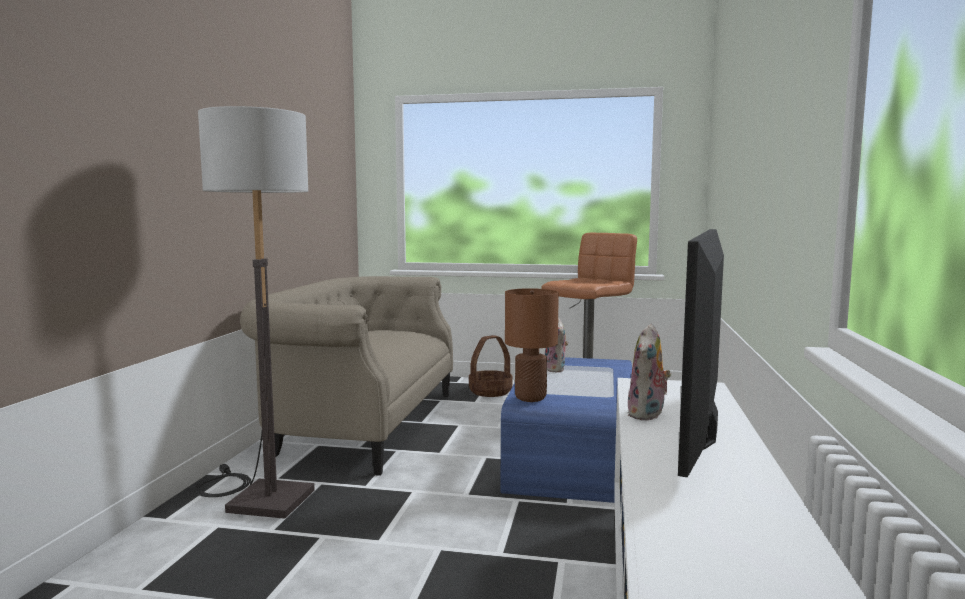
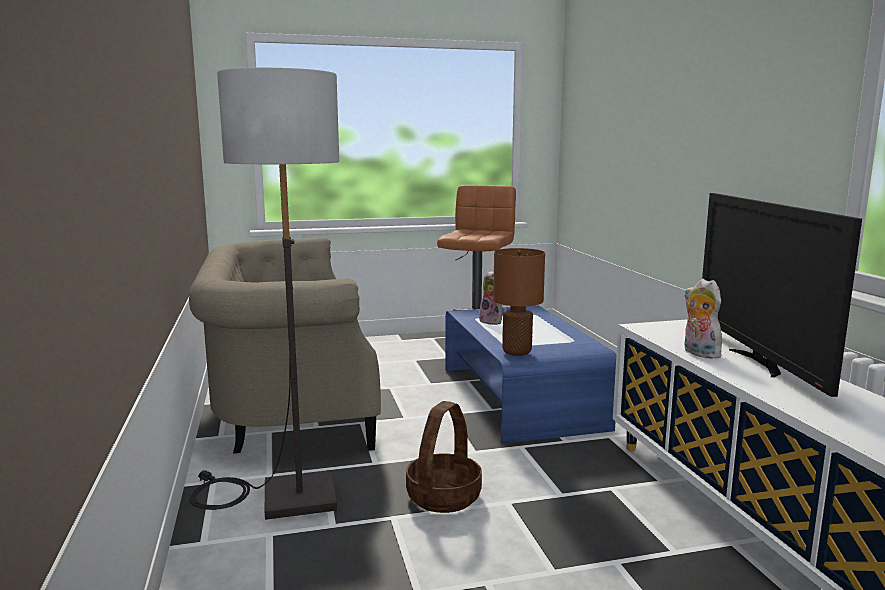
camera: 25 degrees left, 5 degrees up
basket [469,335,513,397] -> basket moved to [406,401,482,513]
plush toy [627,323,671,421] -> plush toy turned 150 degrees clockwise [684,279,722,359]

